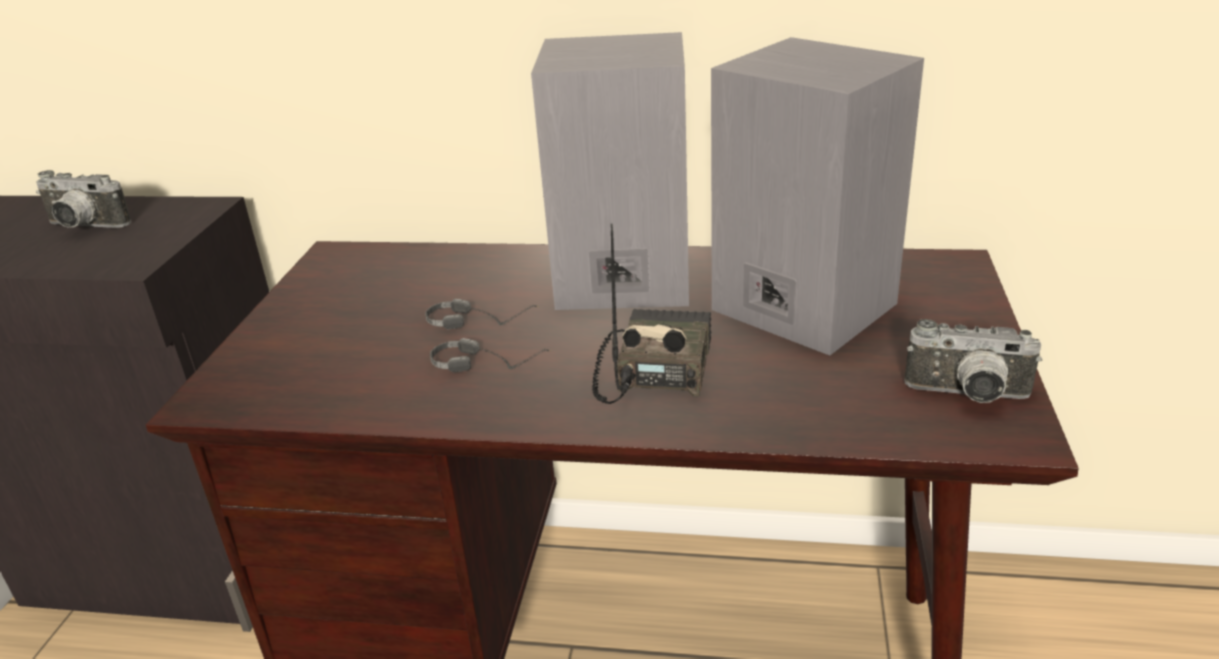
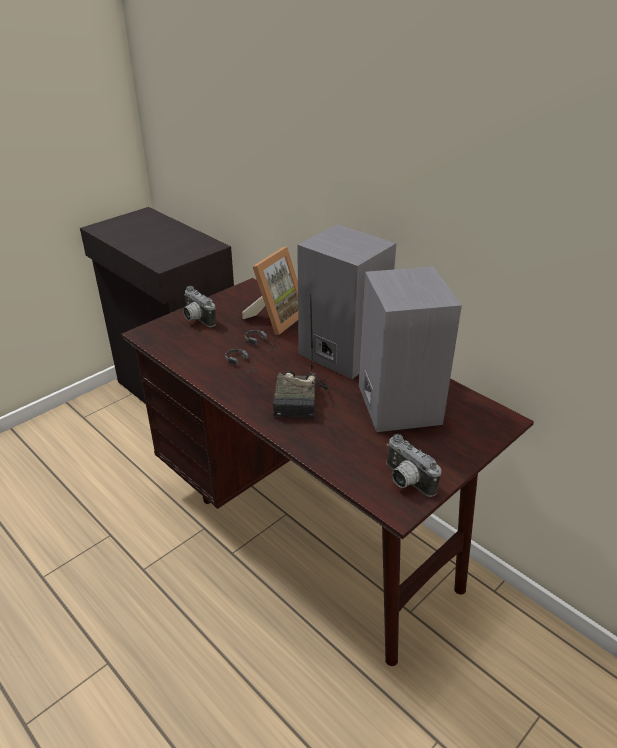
camera: 35 degrees right, 5 degrees up
camera [36,170,131,228] -> camera moved to [183,286,216,327]
radio [592,224,711,404] -> radio turned 135 degrees clockwise [273,293,328,418]
none -> picture frame [242,247,298,335]

